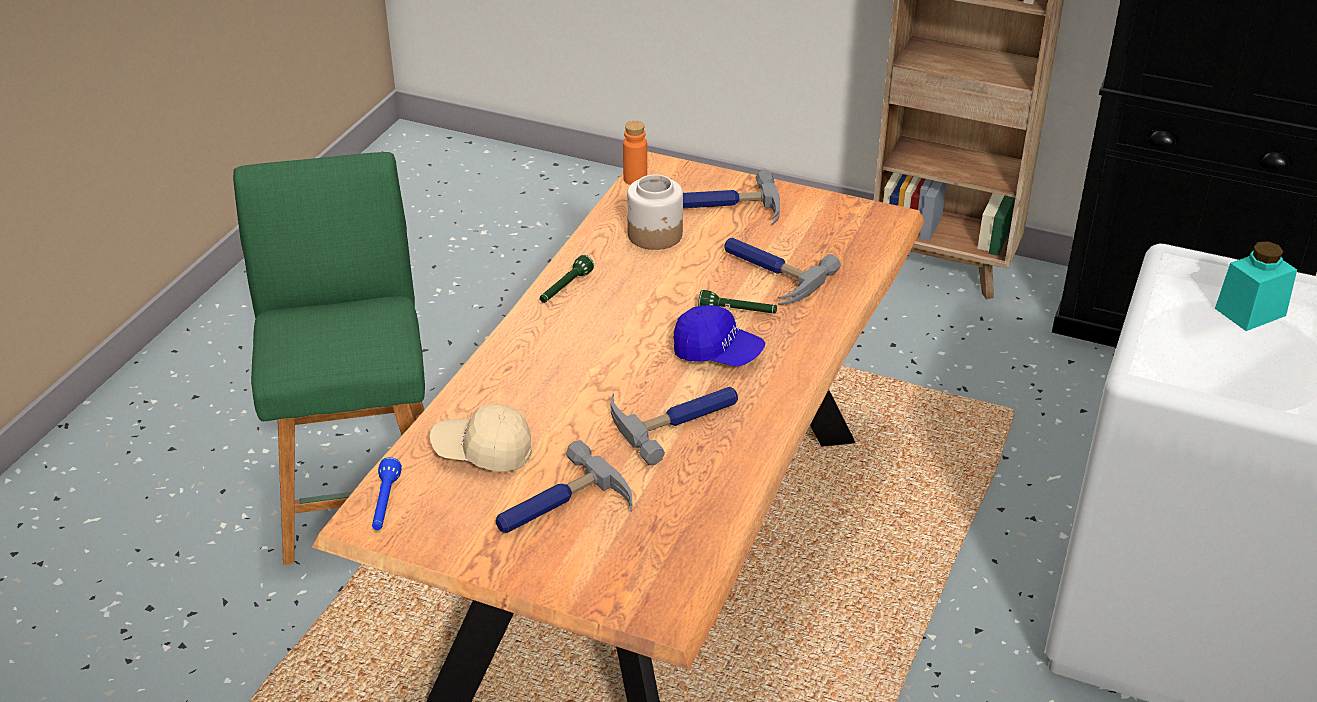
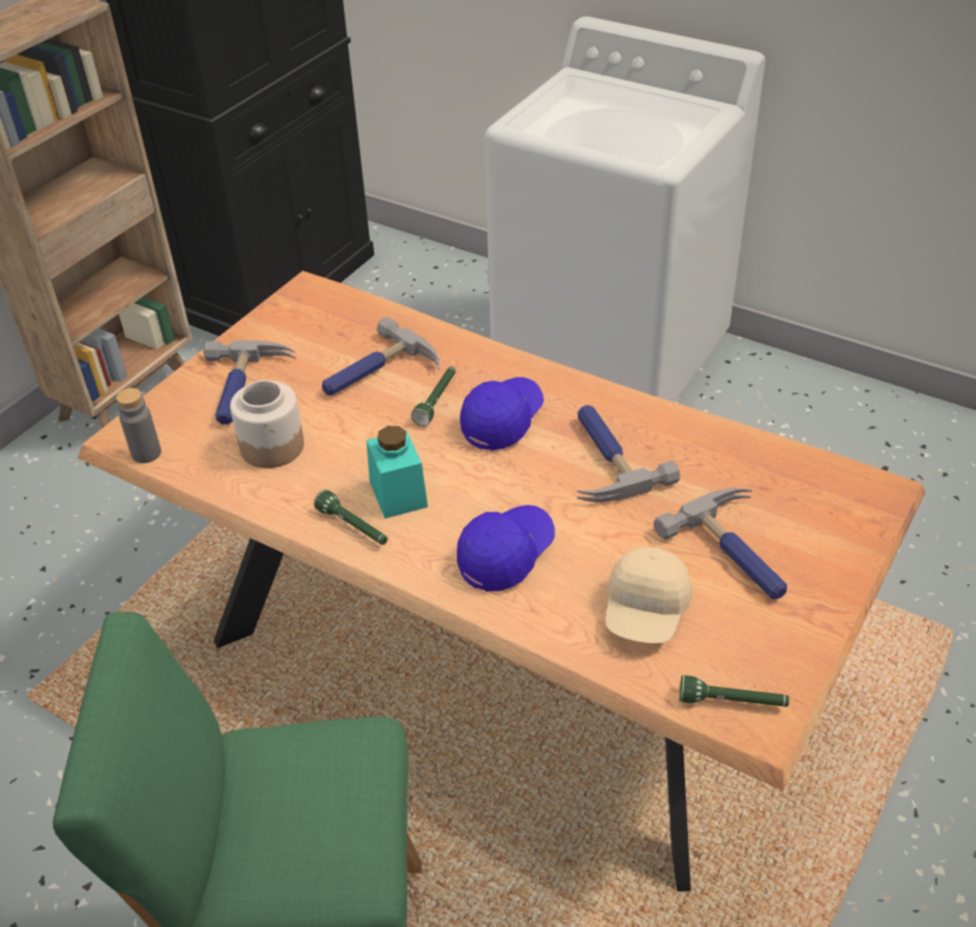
camera: 80 degrees left, 5 degrees up
blue flashlight [372,457,402,530] -> green flashlight [679,675,789,707]
orange bottle [623,121,647,185] -> grey bottle [116,388,161,463]
turquoise jar [1215,241,1297,331] -> turquoise jar moved to [366,426,428,519]
none -> blue cap [457,505,555,591]

